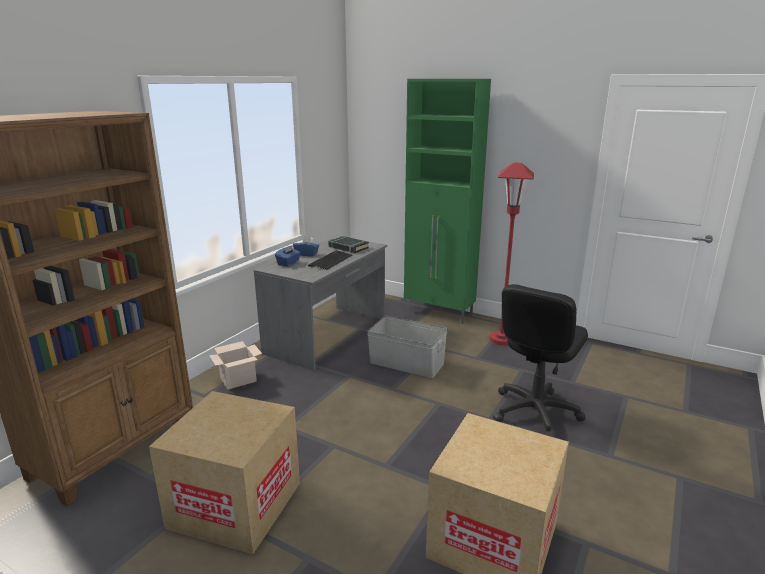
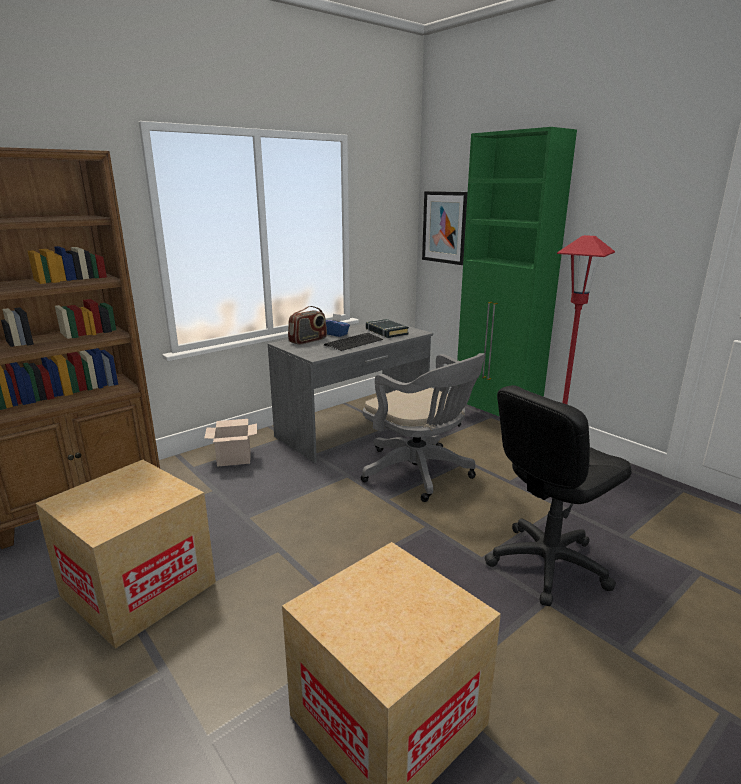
camera: 20 degrees right, 0 degrees up
blue tissue box [275,245,301,267] -> radio [288,306,327,345]
grey storage box [367,316,447,378] -> grey office chair [361,353,485,502]
none -> picture [422,191,468,265]

